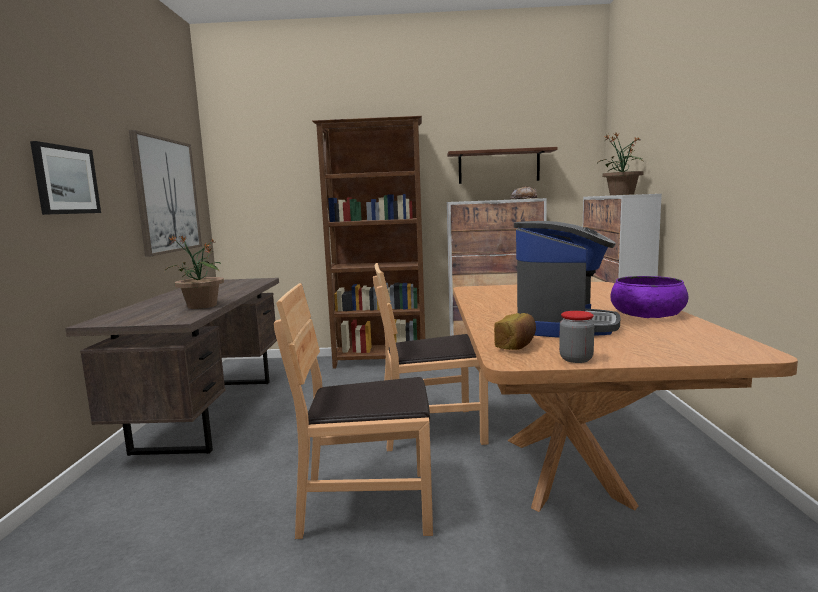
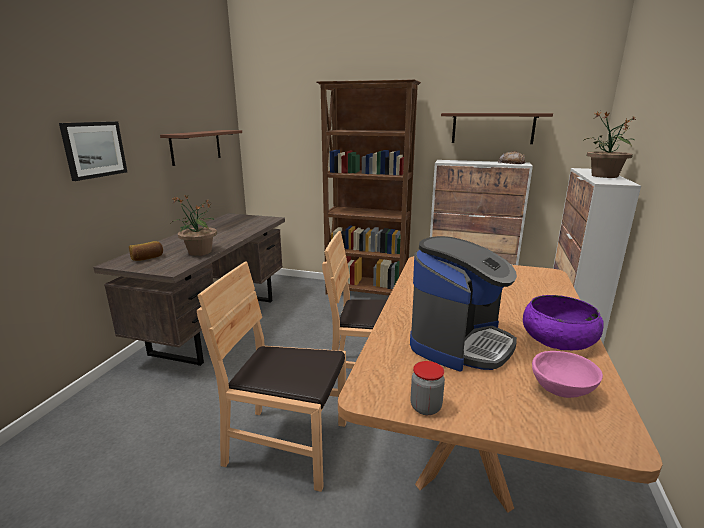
camera: 15 degrees right, 10 degrees up
picture [129,130,202,257] -> brown shelf [160,130,242,166]
bread [494,313,536,350] -> bread moved to [129,241,163,261]
none -> pink bowl [532,351,603,398]

